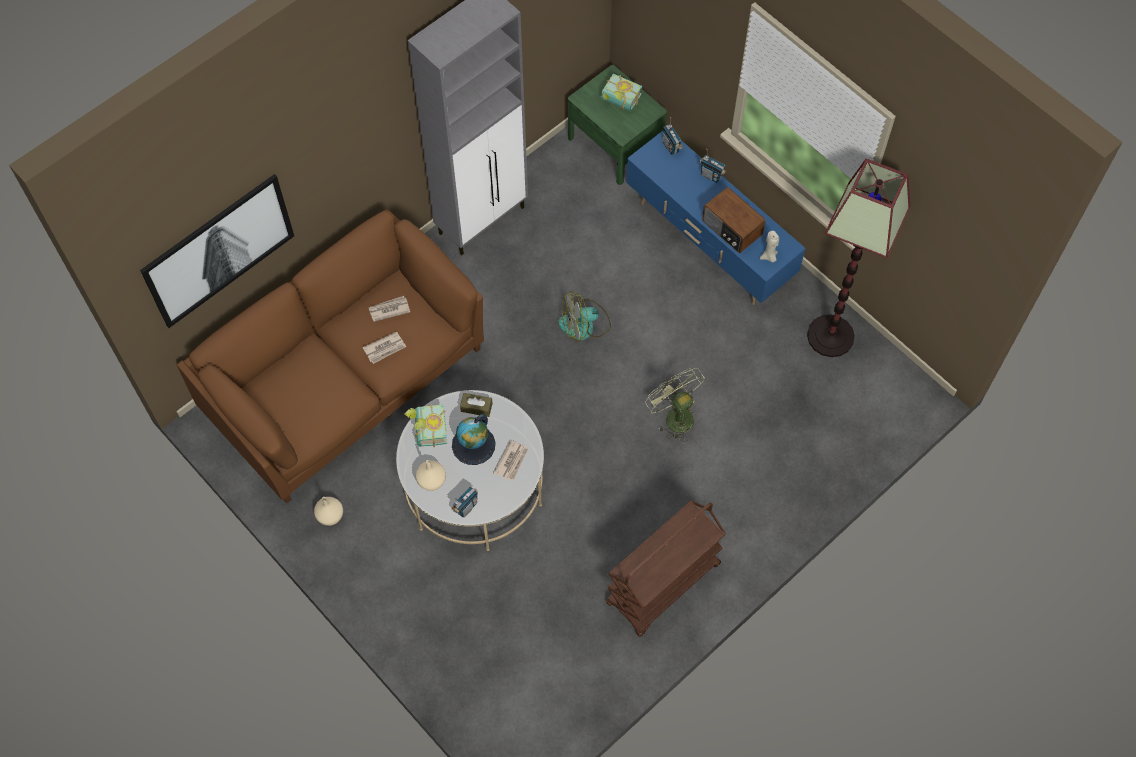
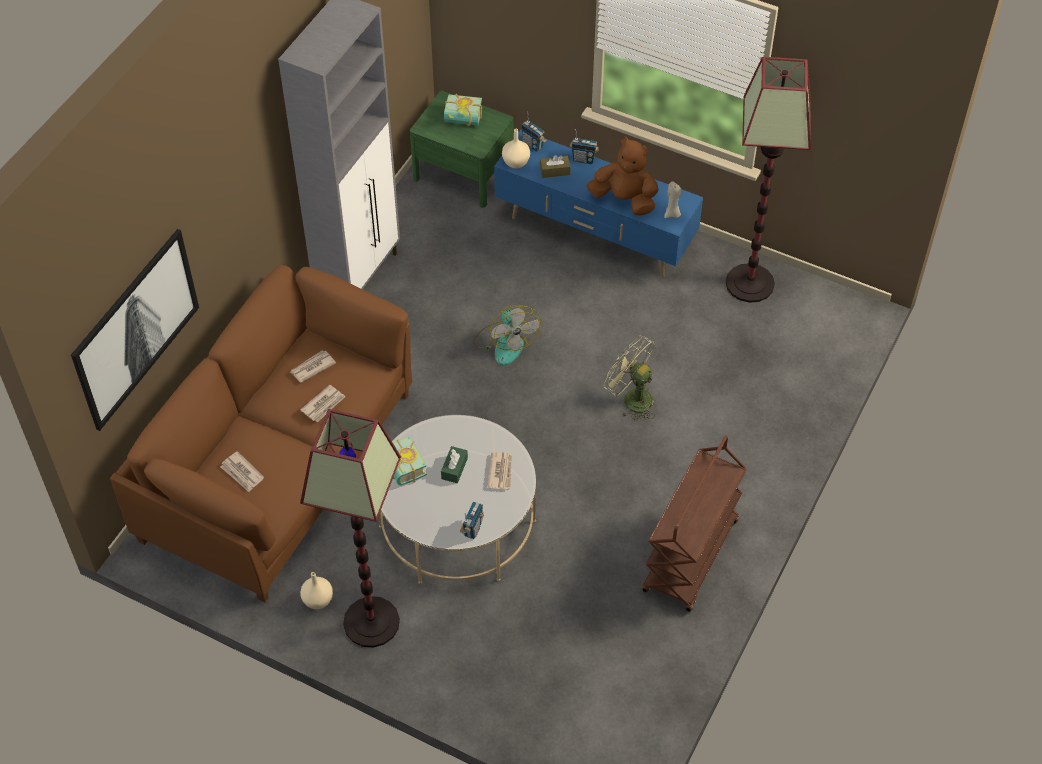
camera: 20 degrees left, 10 degrees down
beige vase [416,460,446,491] -> beige vase moved to [502,129,530,168]
globe [452,414,496,465] -> green tissue box [441,446,468,483]
brown tissue box [460,393,493,417] -> brown tissue box moved to [540,155,571,178]
fan [558,291,611,342] -> fan turned 75 degrees counterclockwise [473,305,541,366]
radio [702,187,765,253] -> brown plush toy [587,137,659,216]
none -> newspaper [221,451,264,492]
none -> floor lamp [300,409,401,648]

